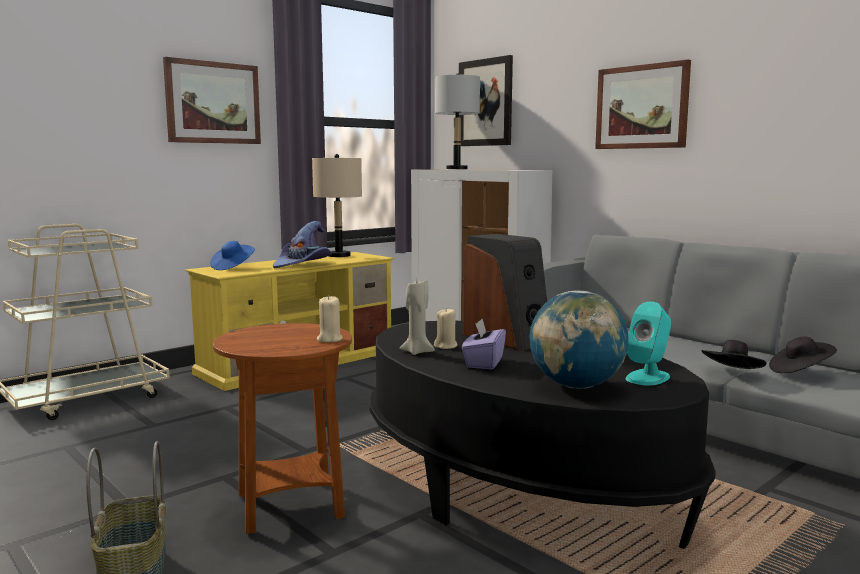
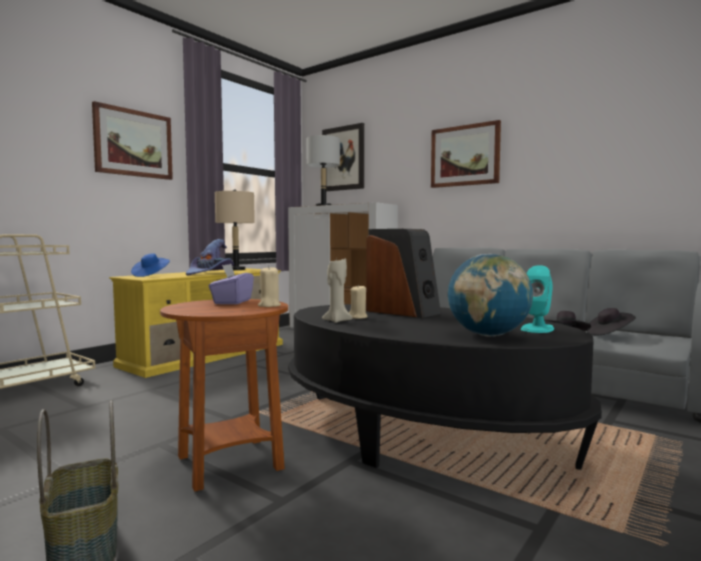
camera: 10 degrees left, 5 degrees down
purple tissue box [462,319,506,370] -> purple tissue box moved to [209,264,254,304]

